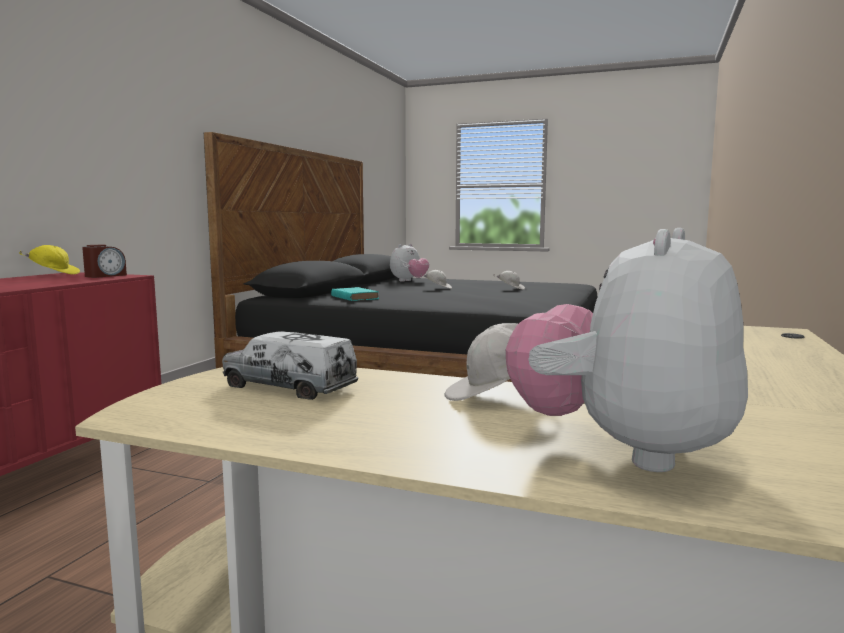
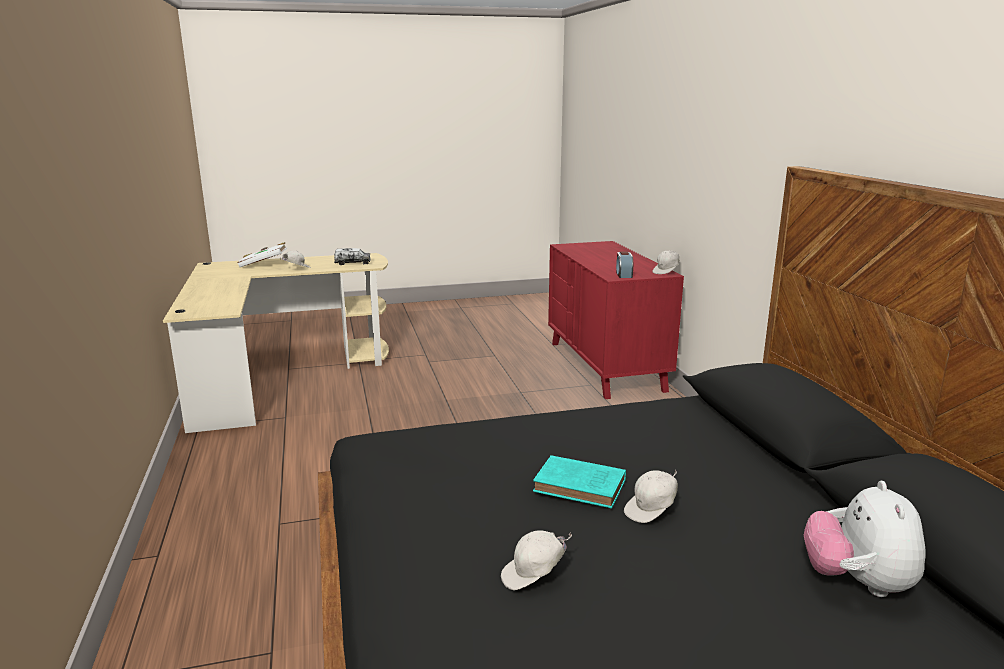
camera: 145 degrees right, 10 degrees up
yellow cap [19,245,80,274] -> white cap [652,251,679,274]
turquoise book [331,287,379,301] -> turquoise book moved to [533,455,626,509]
plush toy [506,228,748,472] -> white book [238,242,287,267]

